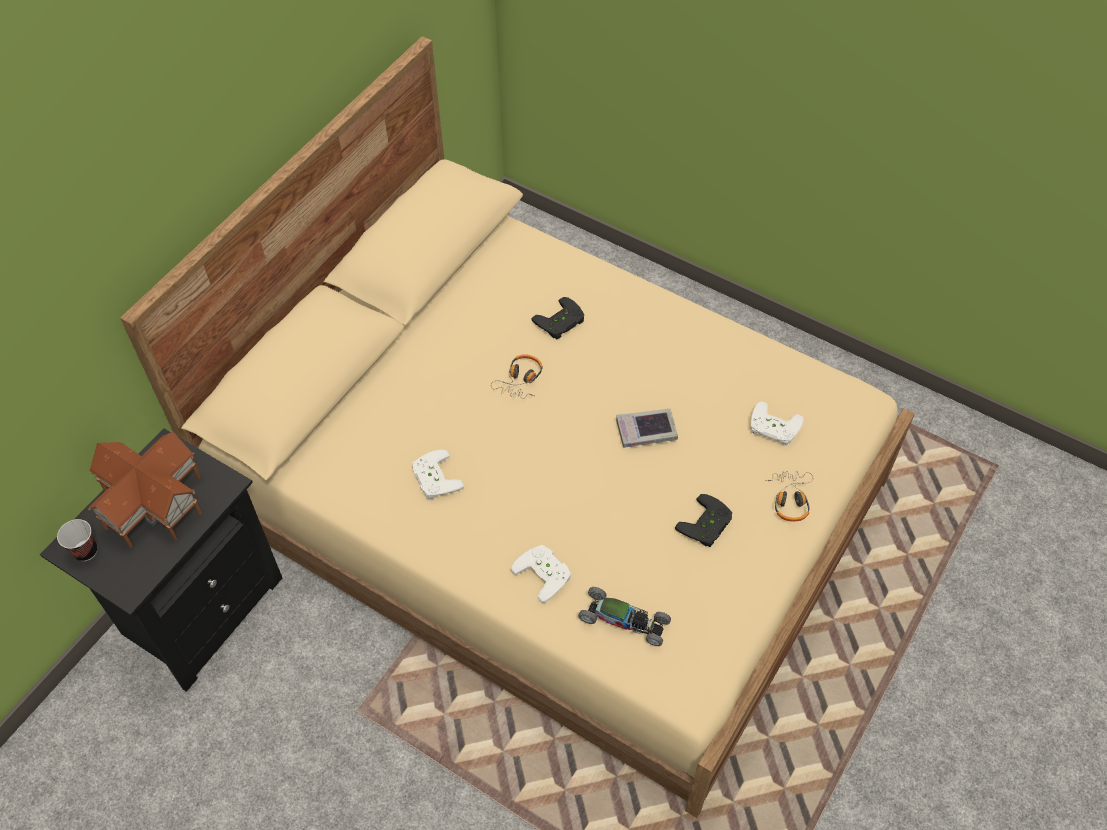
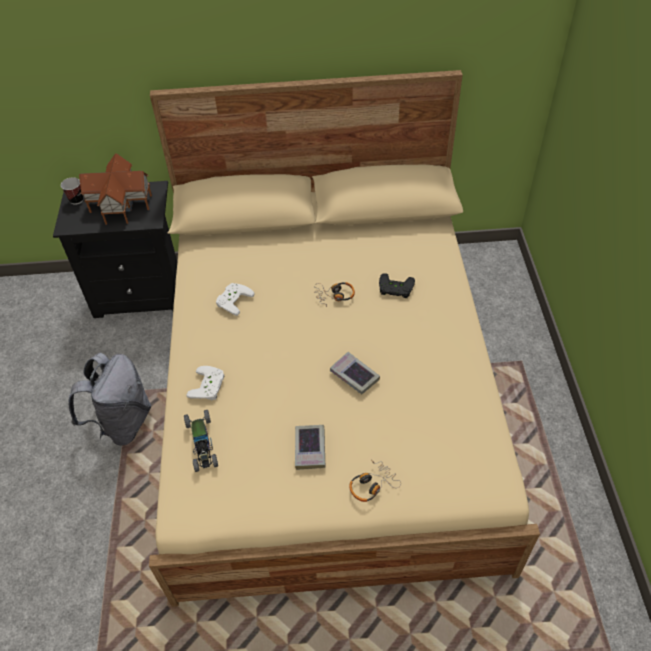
camera: 55 degrees right, 5 degrees down
black game controller [675,494,732,547] -> book [295,425,326,470]
white game controller [750,401,804,446] -> none
none -> grey backpack [68,353,151,446]

